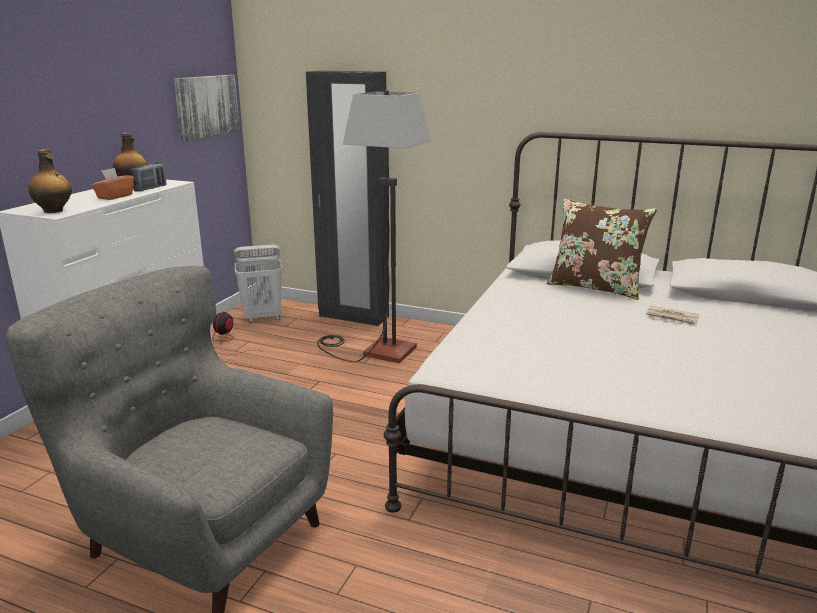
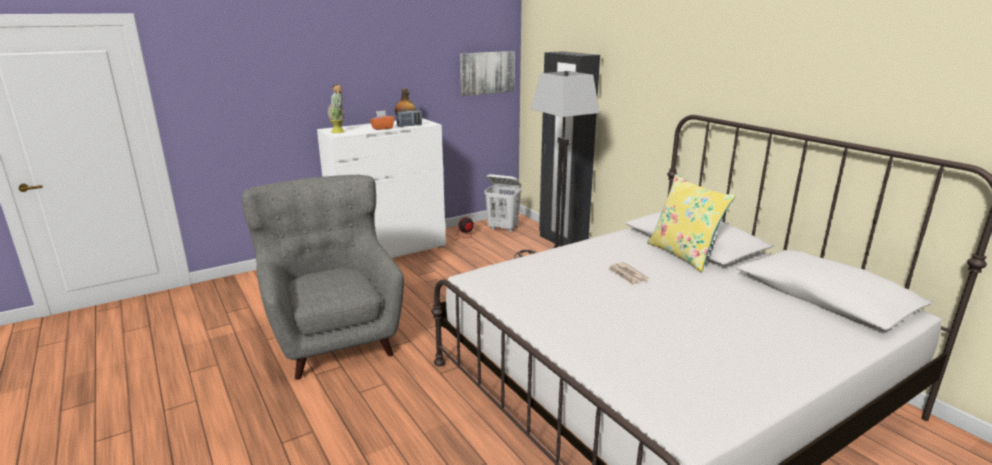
camera: 35 degrees right, 0 degrees up
bottle [28,149,72,213] -> potted plant [328,84,345,133]
brown pillow [547,199,657,300] -> yellow pillow [647,174,736,272]
newspaper [646,306,699,327] -> newspaper moved to [608,262,649,285]

